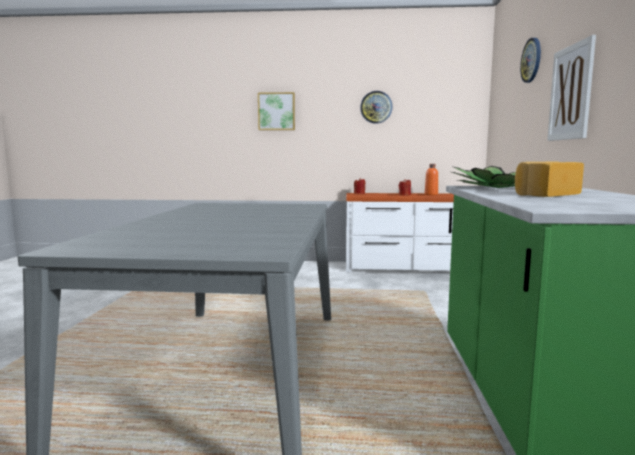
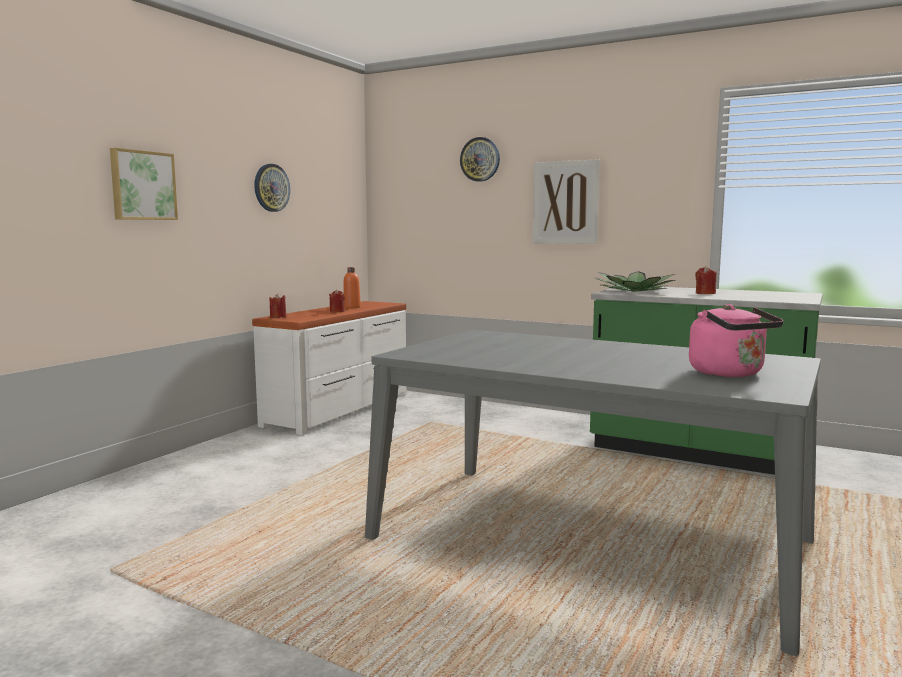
camera: 65 degrees left, 0 degrees up
bread [515,161,584,197] -> red candle [695,266,716,294]
none -> pink kettle [689,304,783,377]

